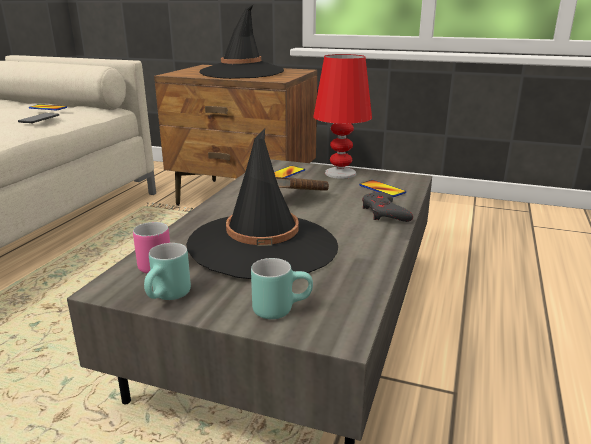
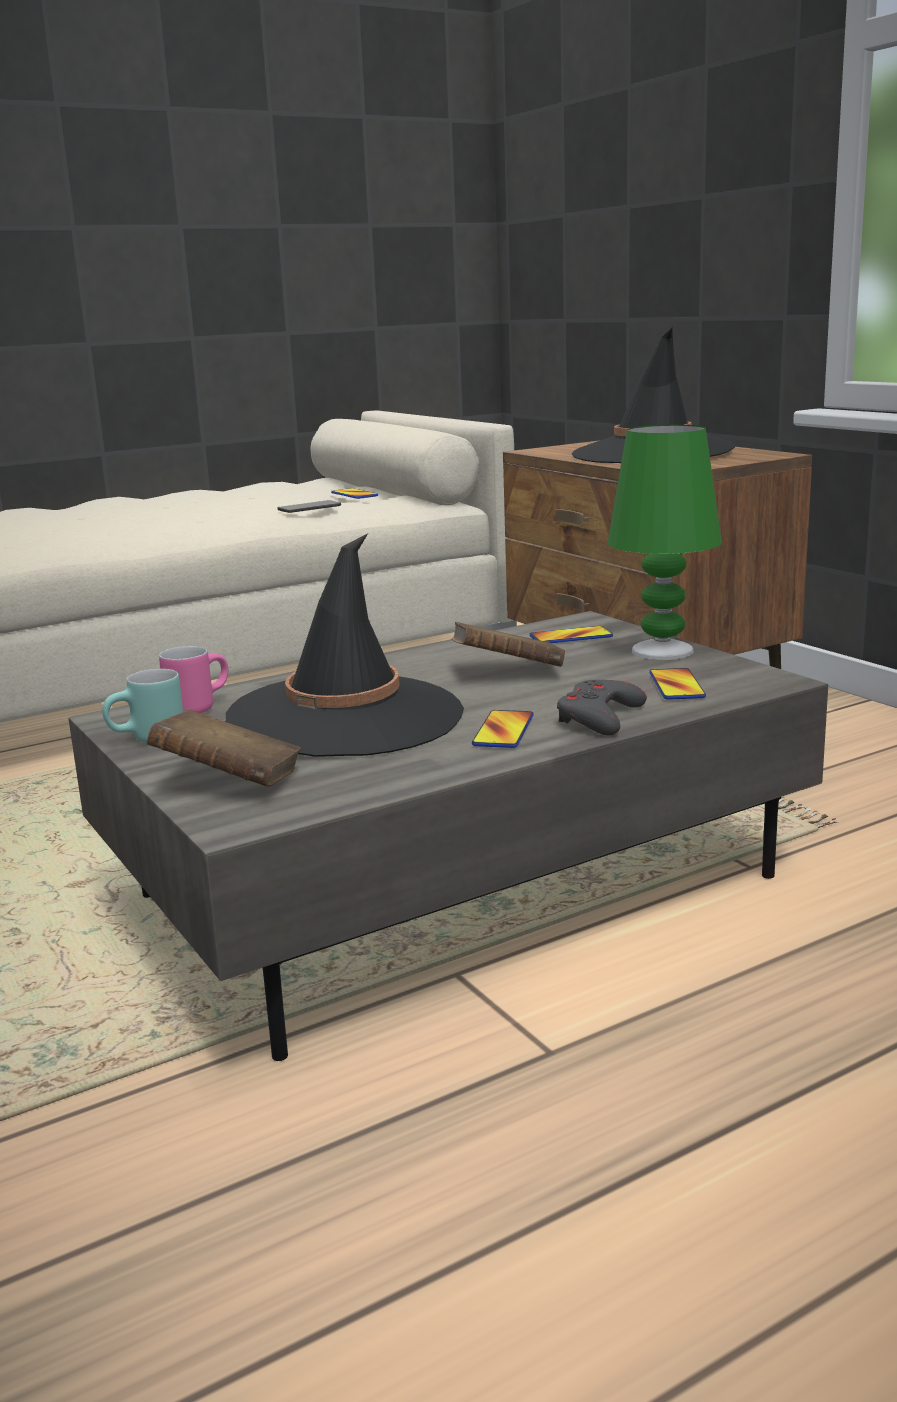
camera: 40 degrees right, 5 degrees down
turquoise mug [251,258,313,319] -> brown book [147,710,301,787]
red table lamp [313,54,372,179] -> green table lamp [608,425,722,660]
none -> phone [472,710,534,748]

